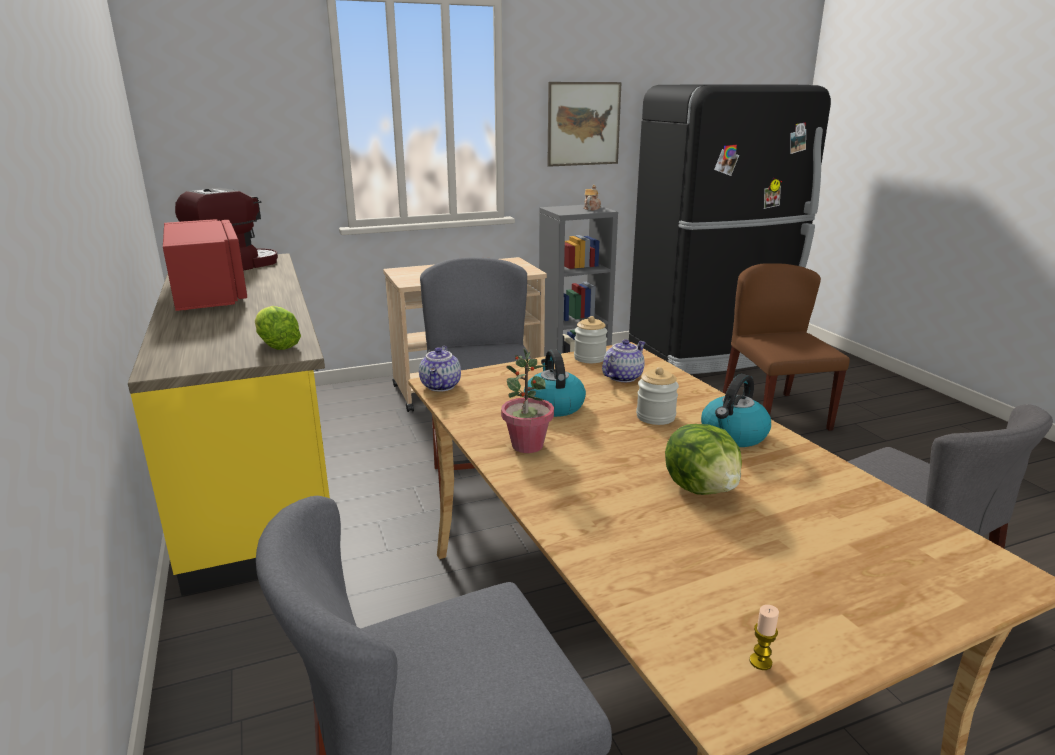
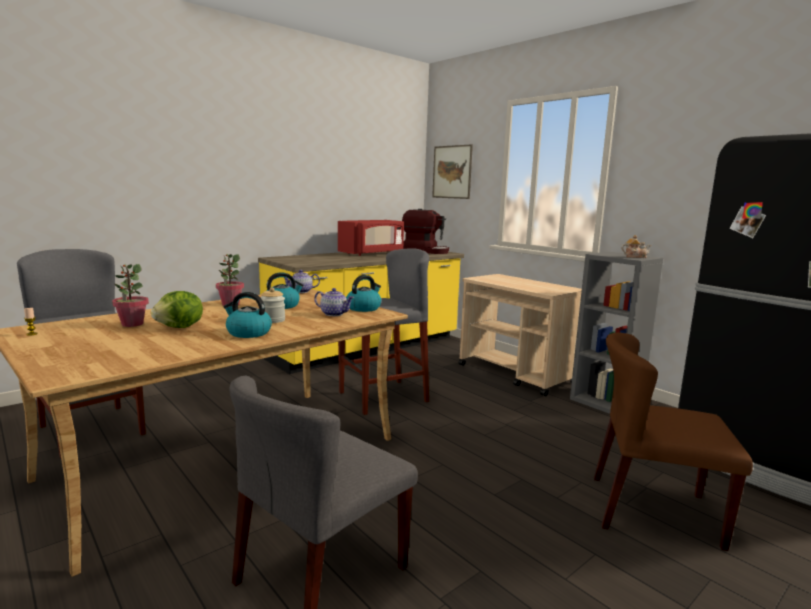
camera: 70 degrees right, 10 degrees down
lettuce [255,306,301,350] -> none
picture [548,82,622,167] -> picture moved to [432,144,473,199]
jar [574,316,608,363] -> kettle [346,275,381,312]
brown chair [723,263,850,431] -> brown chair turned 135 degrees counterclockwise [594,332,753,551]
none -> potted plant [112,264,149,327]

